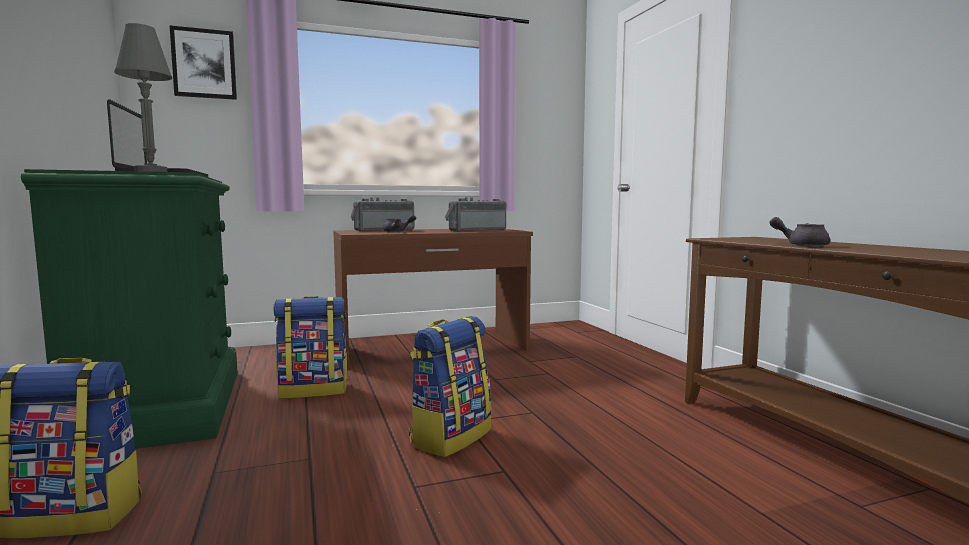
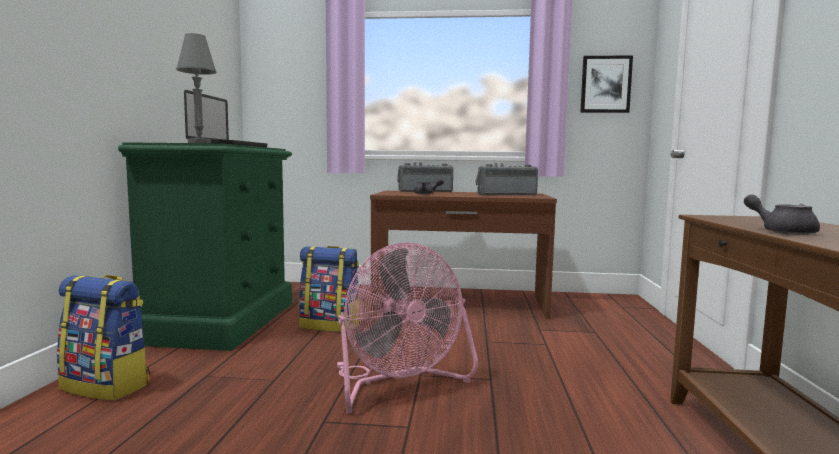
camera: 25 degrees right, 0 degrees up
picture [170,25,237,100] -> picture moved to [580,55,633,113]
backpack [409,316,492,457] -> pink fan [337,242,478,413]

